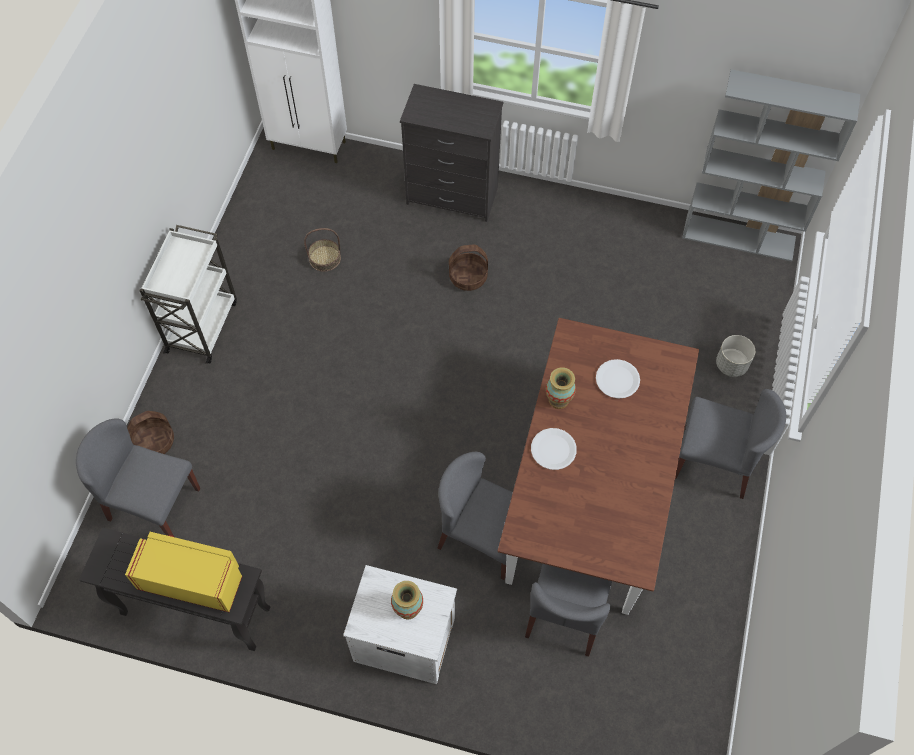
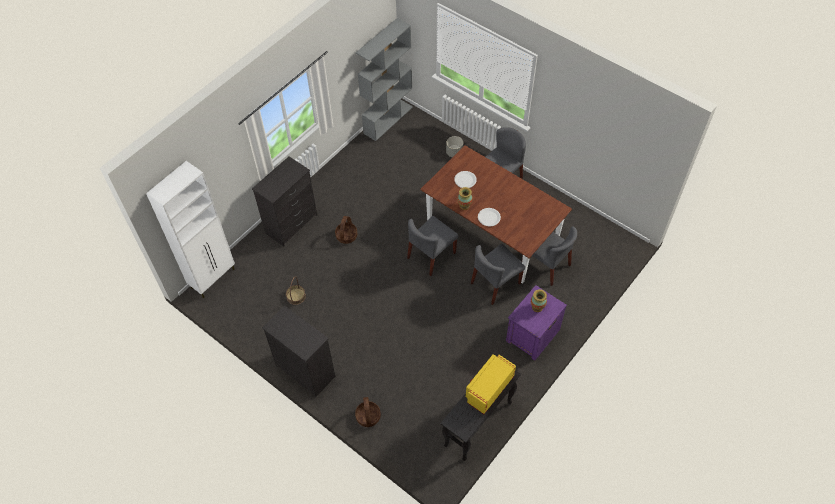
camera: 65 degrees left, 5 degrees down
grey chair [76,418,200,536] -> grey chair moved to [407,216,458,276]
white cart [139,225,237,364] -> black dresser [262,306,335,397]
white nightstand [343,565,457,684] -> purple nightstand [506,285,567,361]

